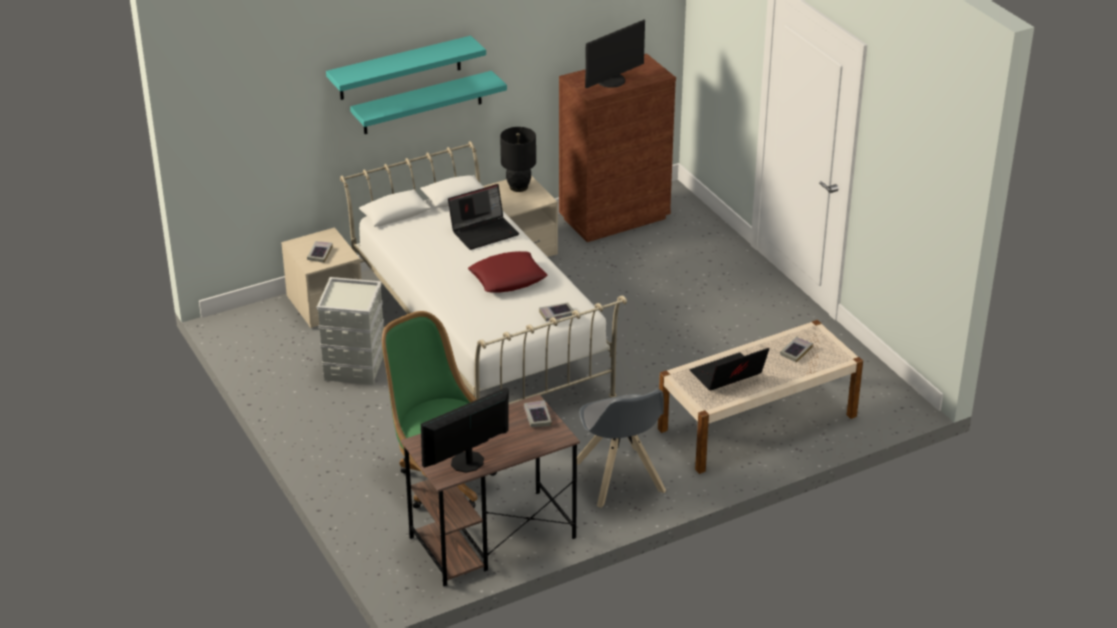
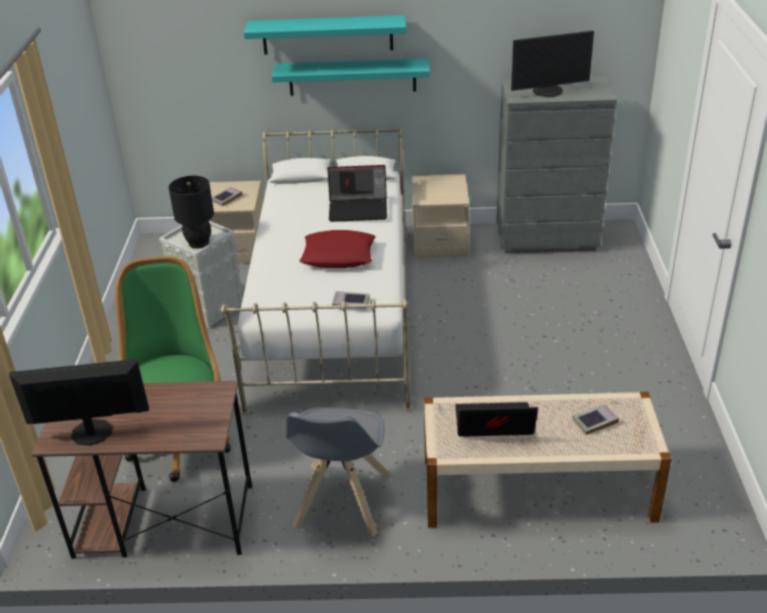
camera: 30 degrees right, 0 degrees up
black table lamp [500,127,536,192] -> black table lamp moved to [169,176,214,249]
book [524,400,552,427] -> none
brown dresser [559,53,676,242] -> grey dresser [497,76,617,254]

